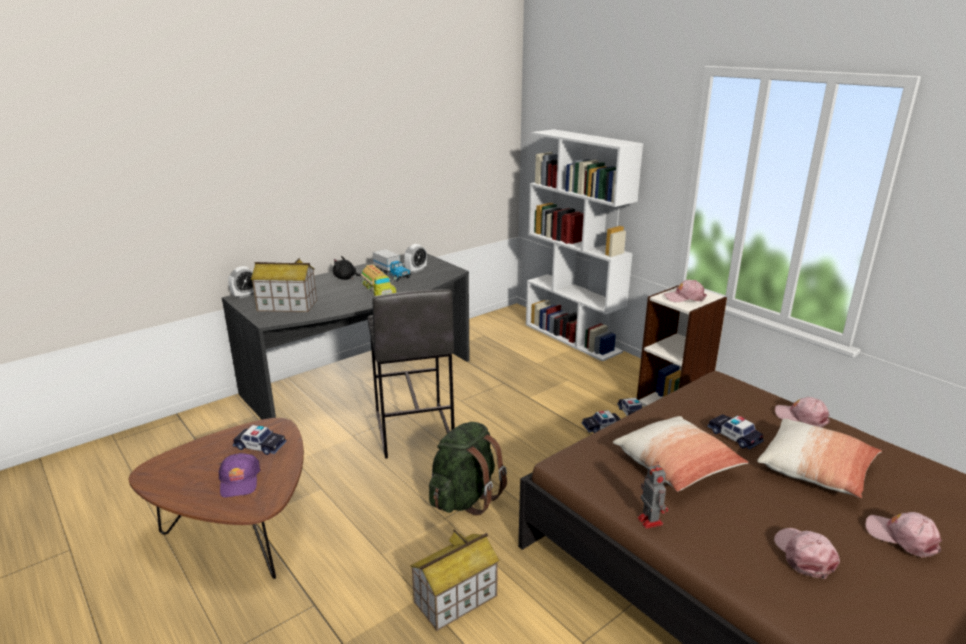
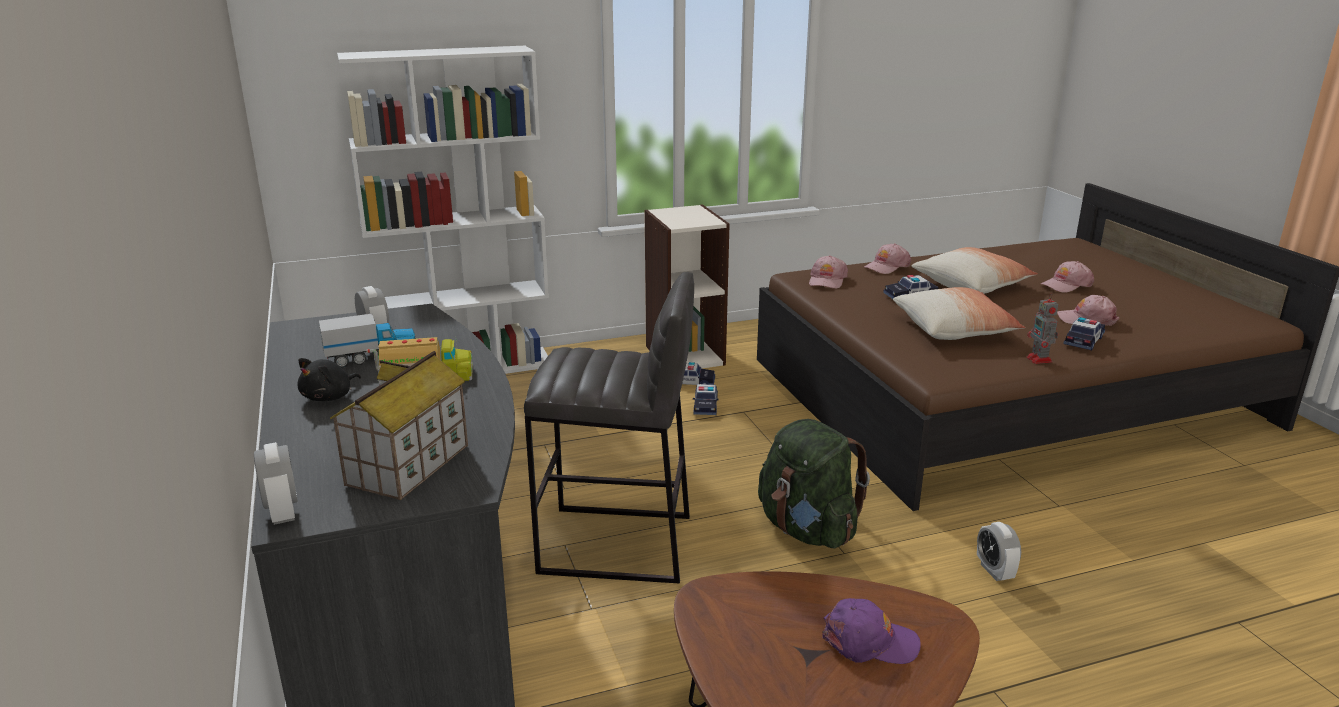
camera: 70 degrees left, 0 degrees up
toy car [233,425,287,455] -> toy car moved to [1063,317,1105,350]
toy house [410,530,500,631] -> alarm clock [977,522,1021,581]
toy robot [638,462,668,529] -> toy robot turned 105 degrees counterclockwise [1026,293,1058,364]
pink cap [664,280,707,302] -> pink cap moved to [809,255,848,289]

